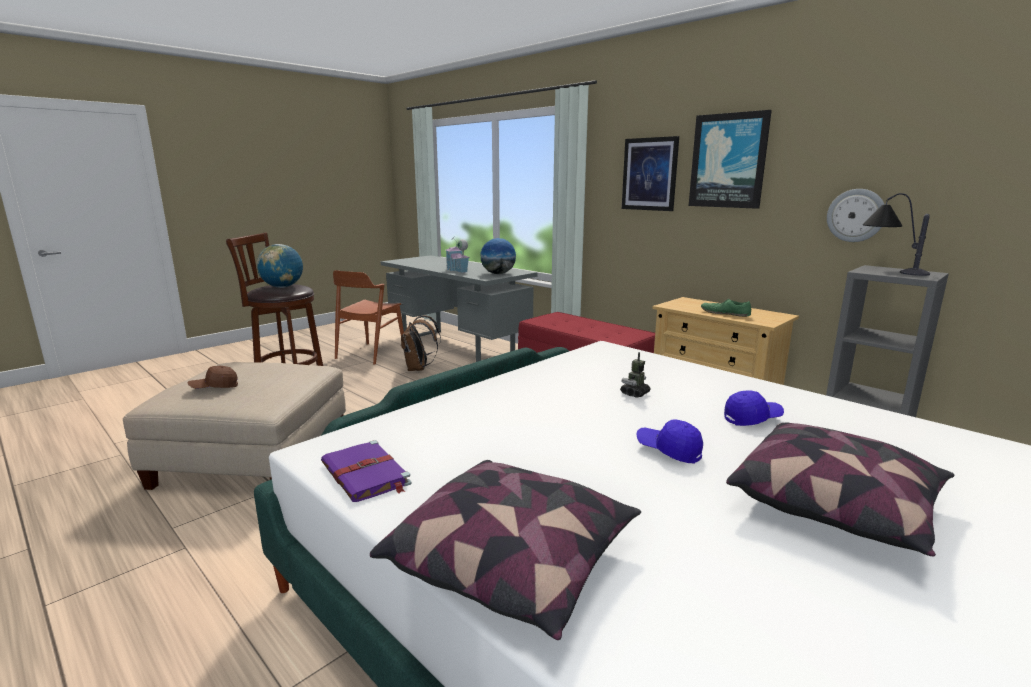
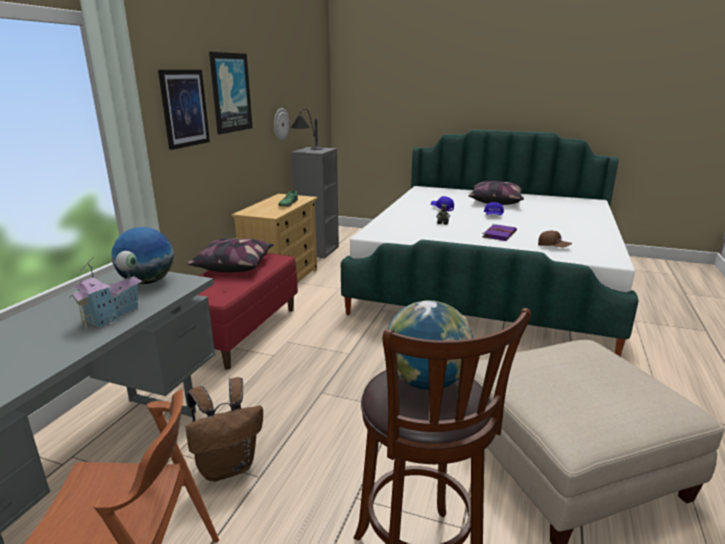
camera: 115 degrees left, 5 degrees up
brown cap [187,366,238,389] -> brown cap moved to [538,231,572,248]
purple book [321,440,412,502] -> purple book moved to [482,224,517,241]
pillow [370,460,641,640] -> pillow moved to [187,238,274,272]

